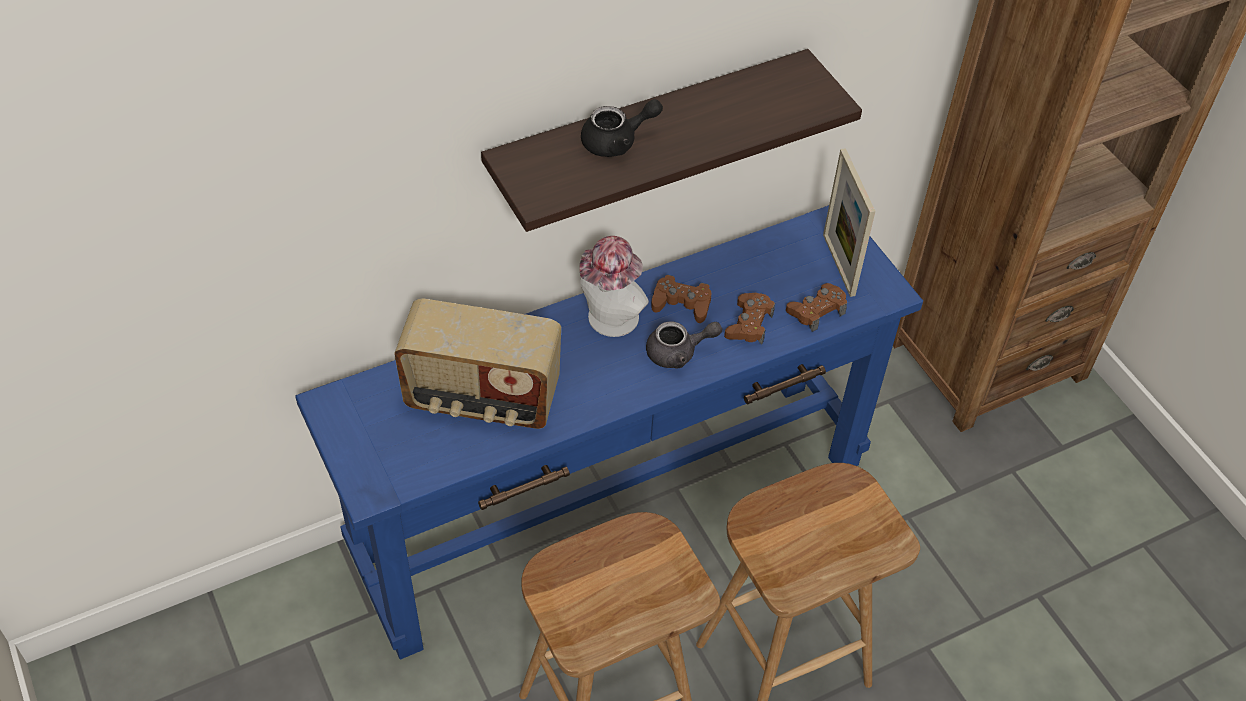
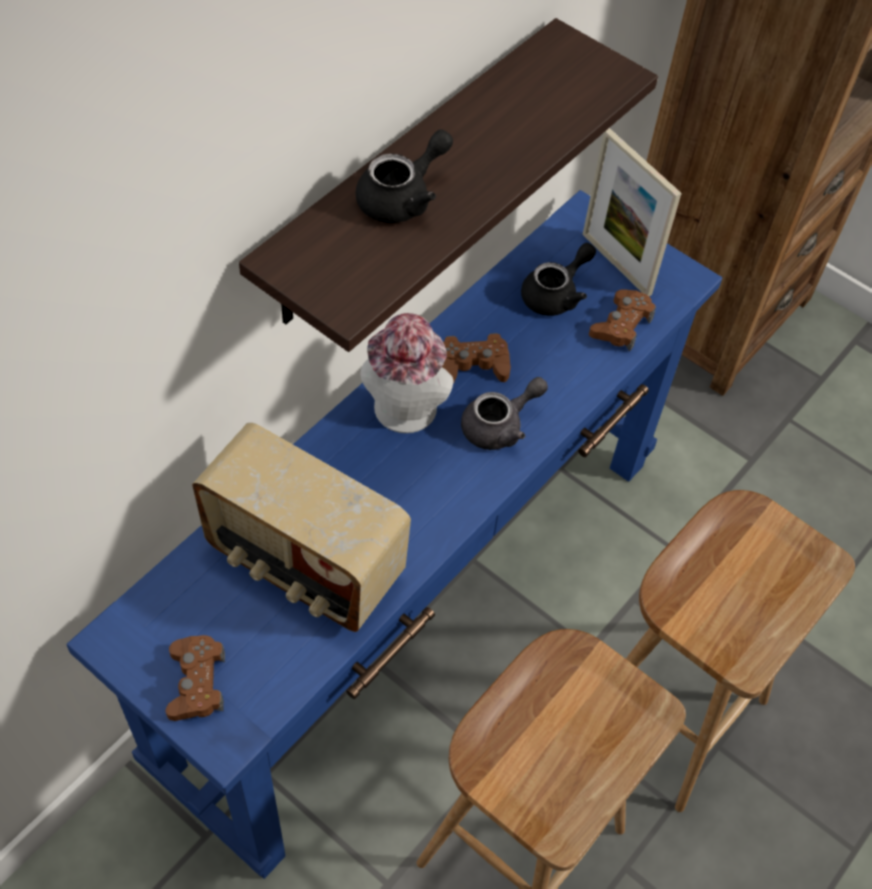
camera: 25 degrees left, 5 degrees up
radio [394,298,561,429] -> radio turned 45 degrees clockwise [192,423,411,632]
brown game controller [724,292,775,344] -> brown game controller moved to [165,635,225,721]
none -> black teapot [521,243,596,316]

